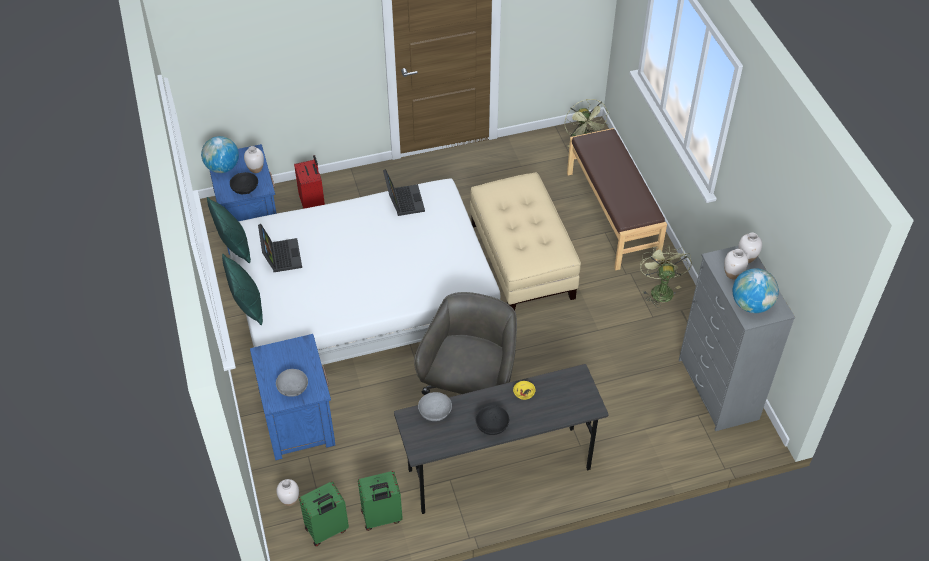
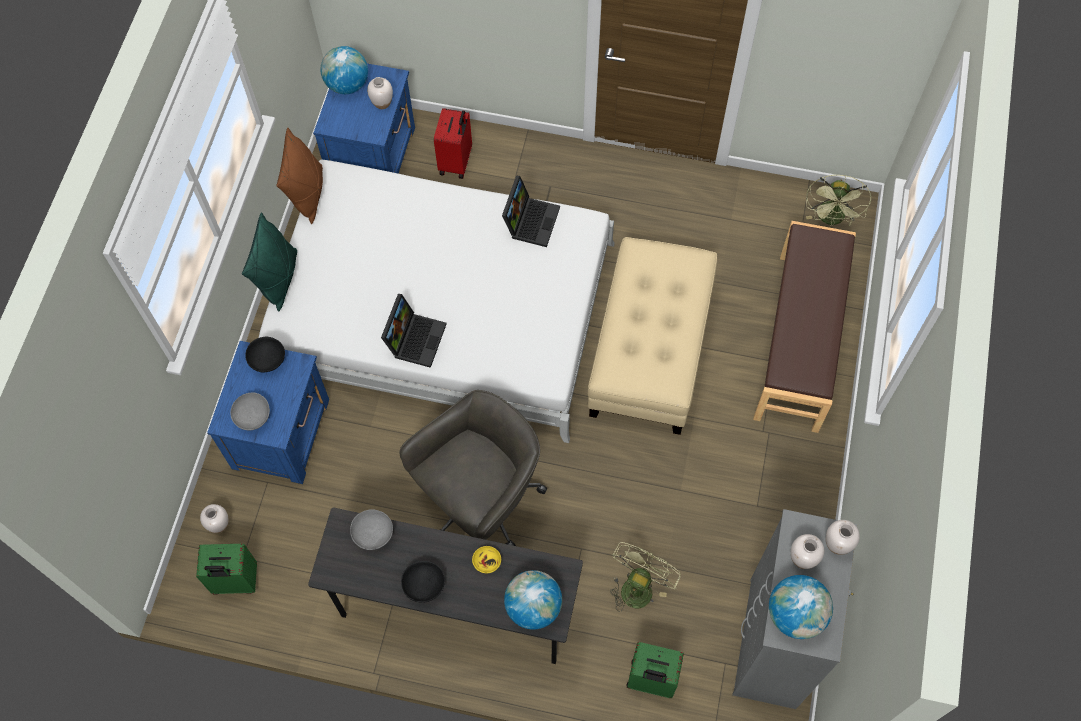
camera: 30 degrees right, 15 degrees up
green pillow [207,197,251,263] -> brown pillow [277,128,323,224]
black bowl [230,172,258,194] -> black bowl moved to [245,337,285,372]
laptop [258,224,302,272] -> laptop moved to [381,294,446,368]
green suitcase [358,471,403,531] -> green suitcase moved to [626,642,684,698]
green fan [640,245,692,308] -> green fan moved to [610,542,680,612]
none -> globe [504,570,562,630]

